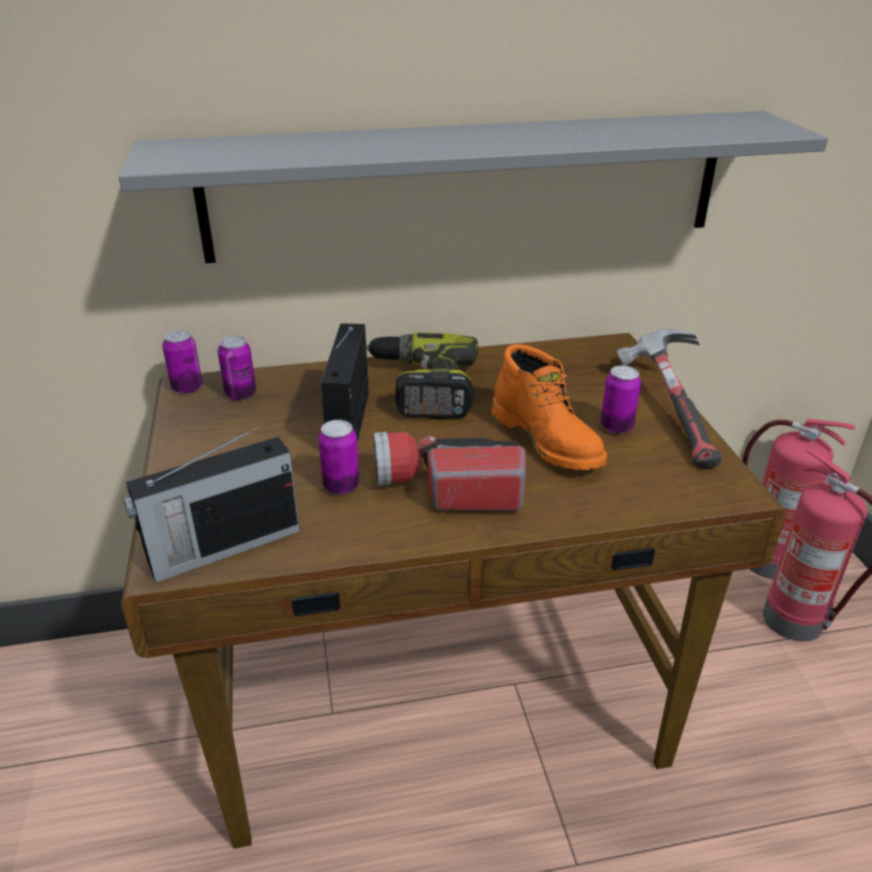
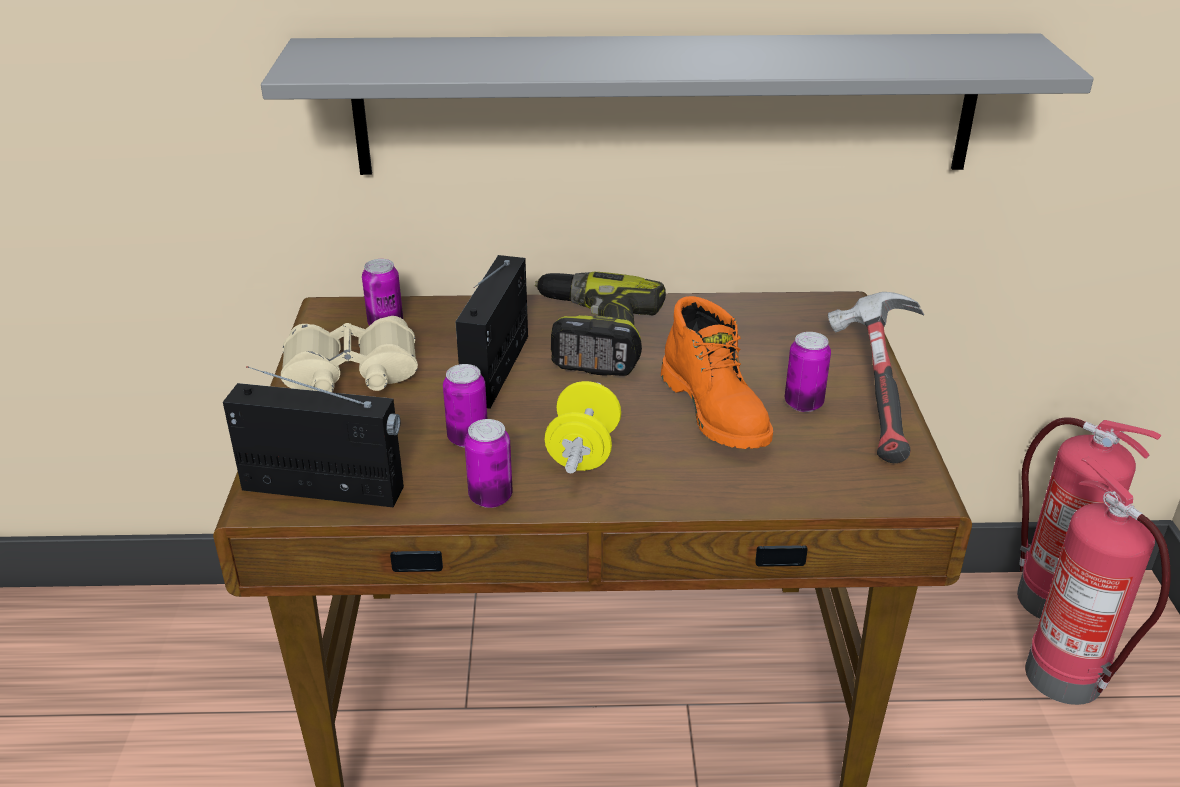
camera: 10 degrees right, 0 degrees up
radio [124,426,300,582] -> radio turned 150 degrees counterclockwise [223,366,404,507]
can [162,330,202,394] -> can moved to [464,419,513,508]
flashlight [373,432,526,511] -> yellow dumbbell [545,381,621,473]
none -> beige binoculars [281,316,418,392]

